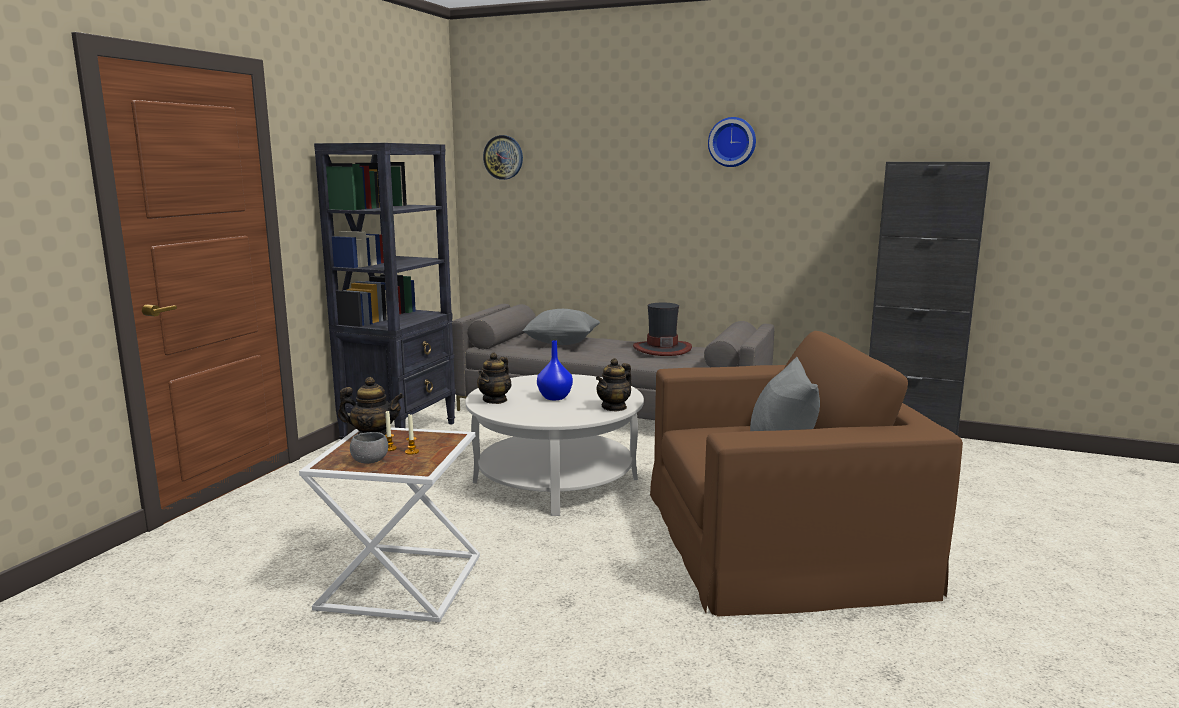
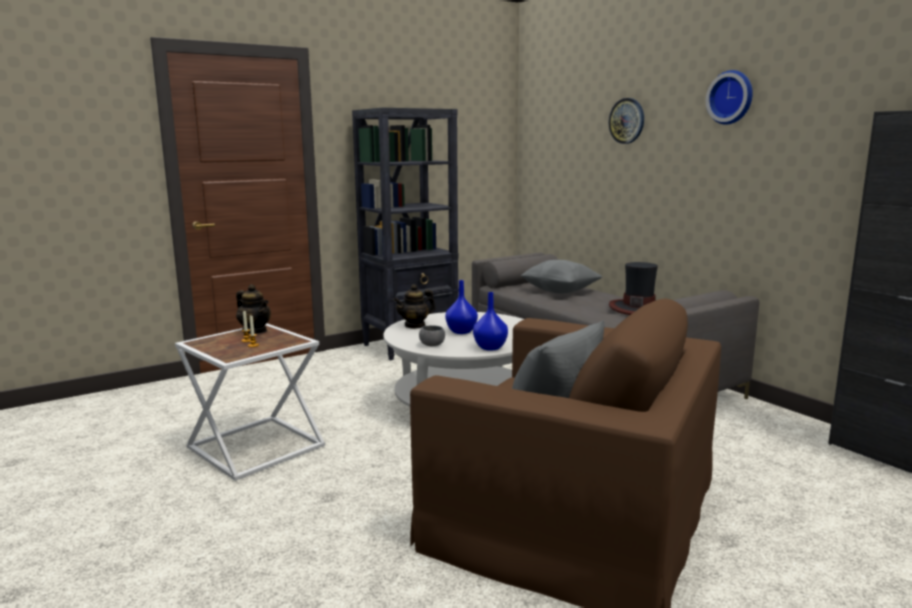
camera: 35 degrees right, 0 degrees up
grey bowl [350,432,388,464] -> grey bowl moved to [419,325,445,346]
wall clock [483,135,523,180] -> wall clock moved to [609,98,644,144]
teapot [596,358,632,412] -> blue vase [473,292,508,351]

